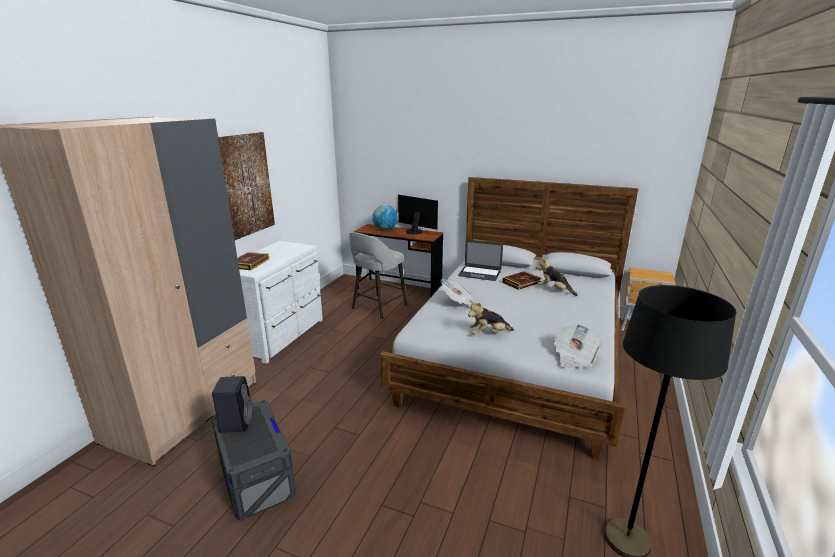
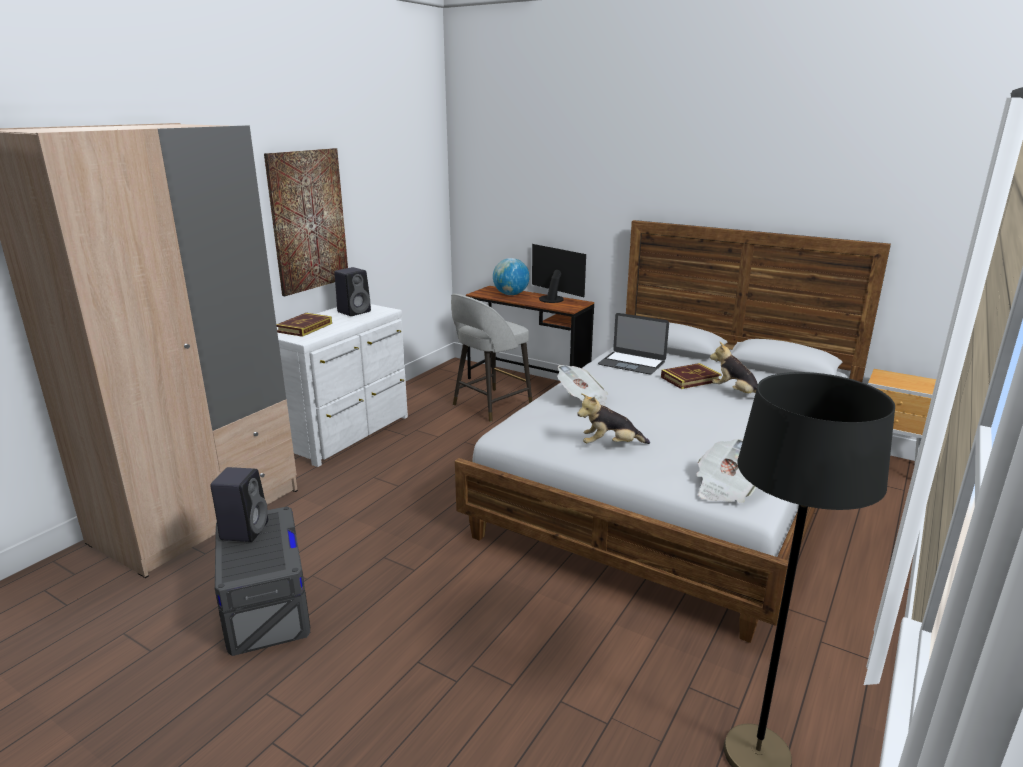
camera: 10 degrees right, 0 degrees up
none -> black speaker [334,267,371,316]

